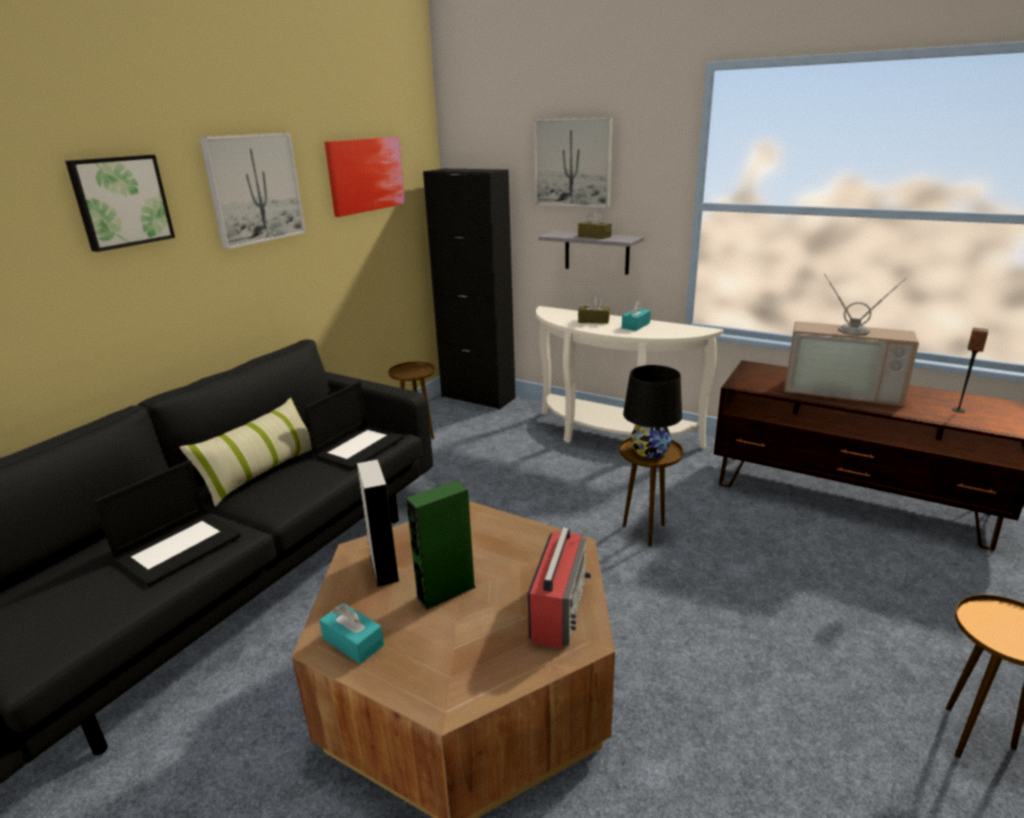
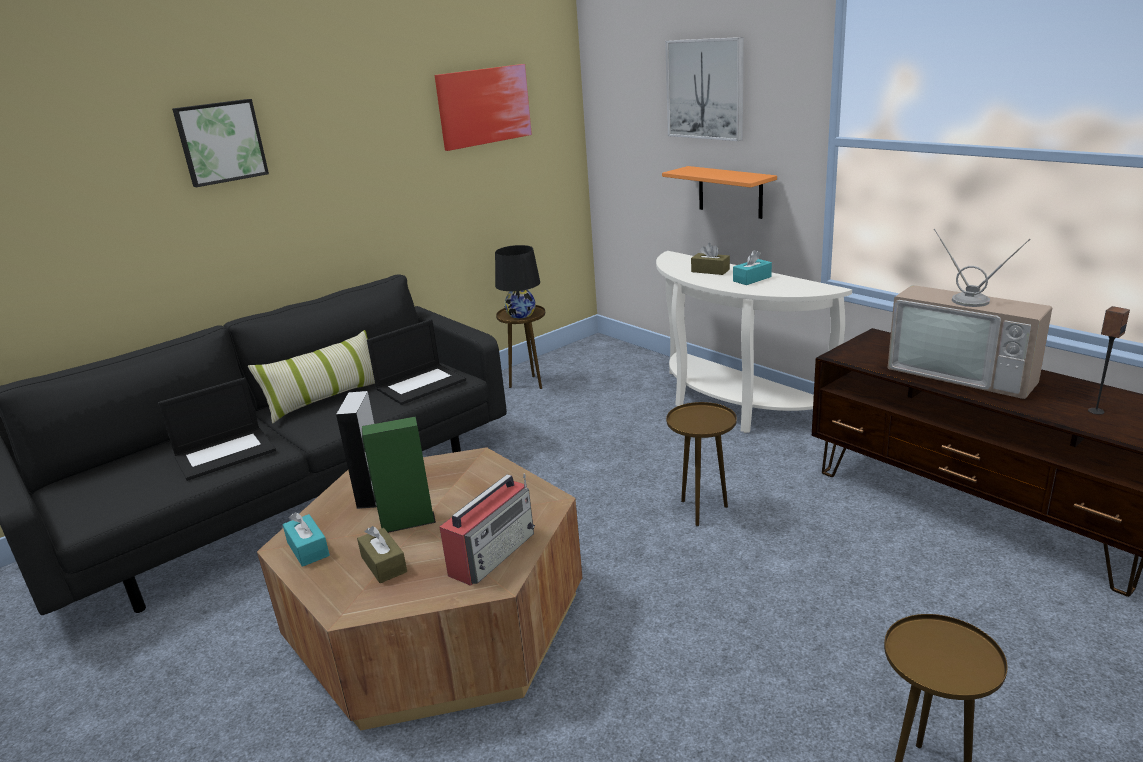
camera: 20 degrees right, 0 degrees up
picture [199,133,306,249] -> none
black cabinet [423,168,516,410] -> none
grey shelf [538,231,644,275] -> orange shelf [662,166,777,219]
brown tissue box [578,210,612,239] -> brown tissue box moved to [357,526,407,583]
black table lamp [623,365,682,458] -> black table lamp moved to [495,245,540,318]

